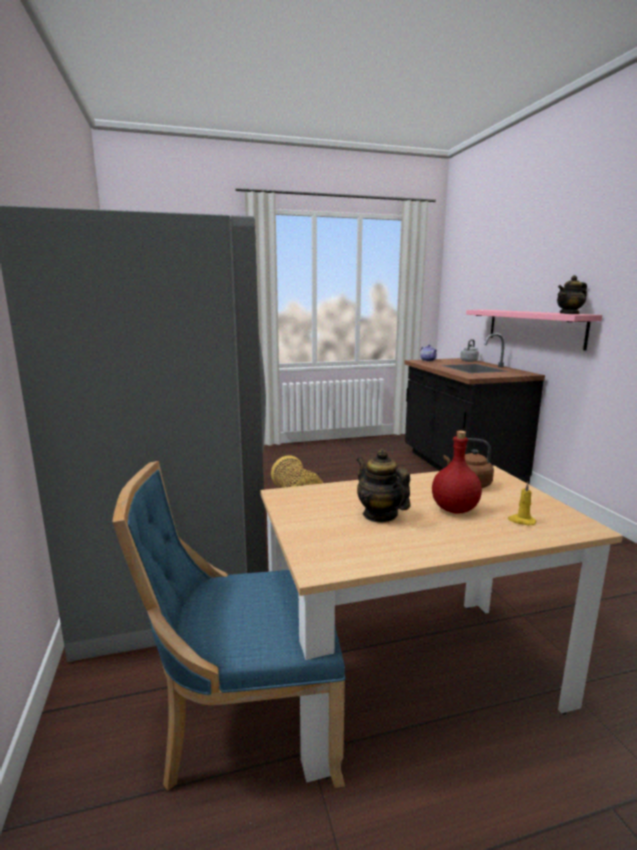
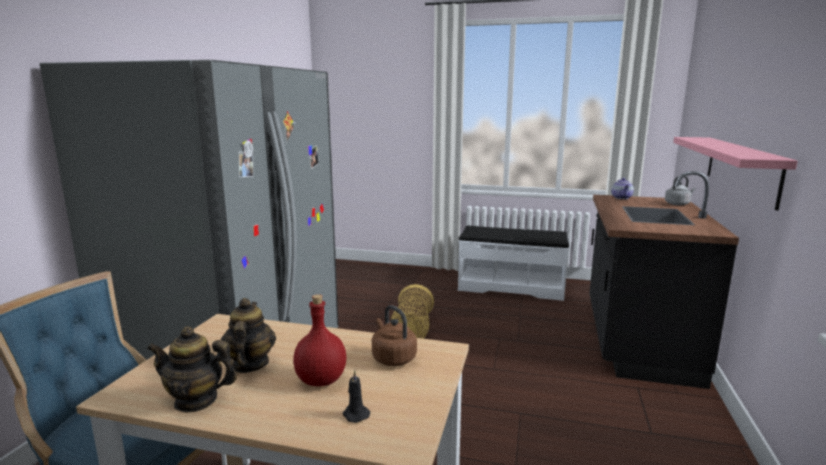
camera: 30 degrees right, 0 degrees up
yellow candle [508,482,536,525] -> black candle [343,370,370,423]
teapot [557,275,587,314] -> teapot moved to [147,326,237,412]
none -> white bench [458,225,569,301]

